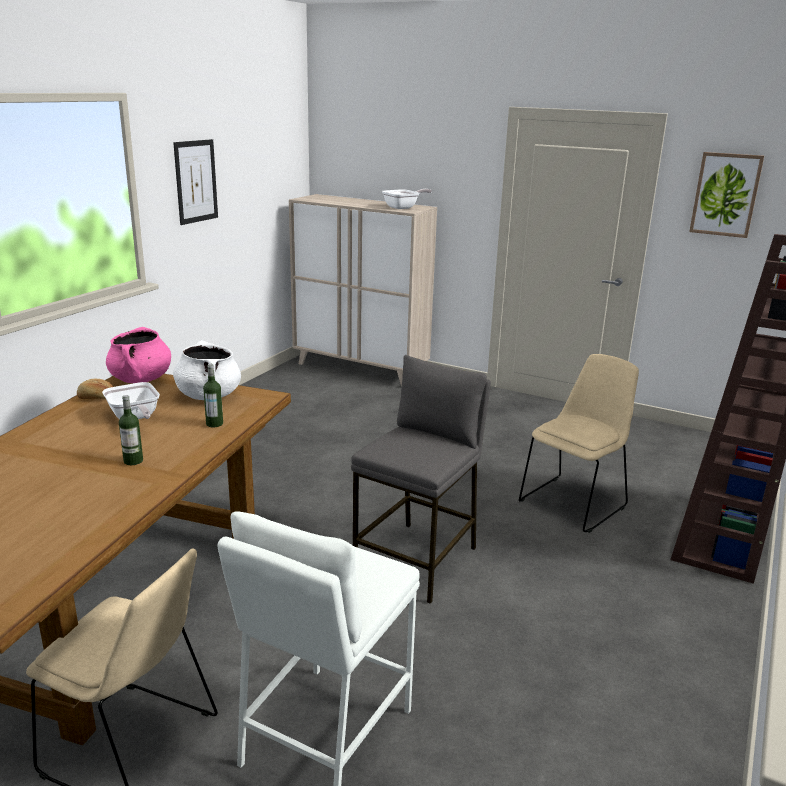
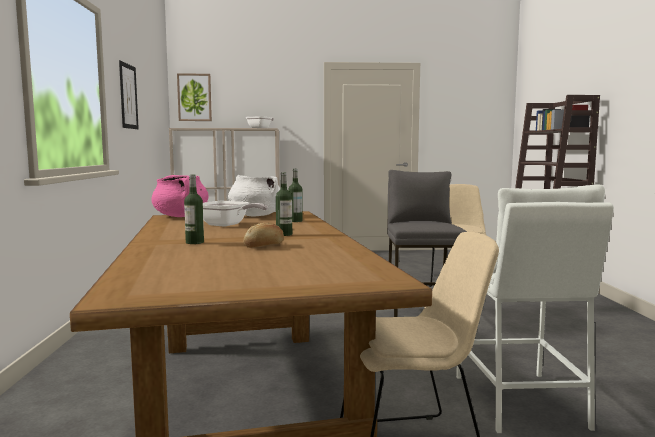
camera: 30 degrees left, 15 degrees down
bread [77,379,113,399] -> bread moved to [244,223,284,248]
picture [689,152,764,238] -> picture moved to [177,73,212,121]
none -> bottle [184,175,204,244]

